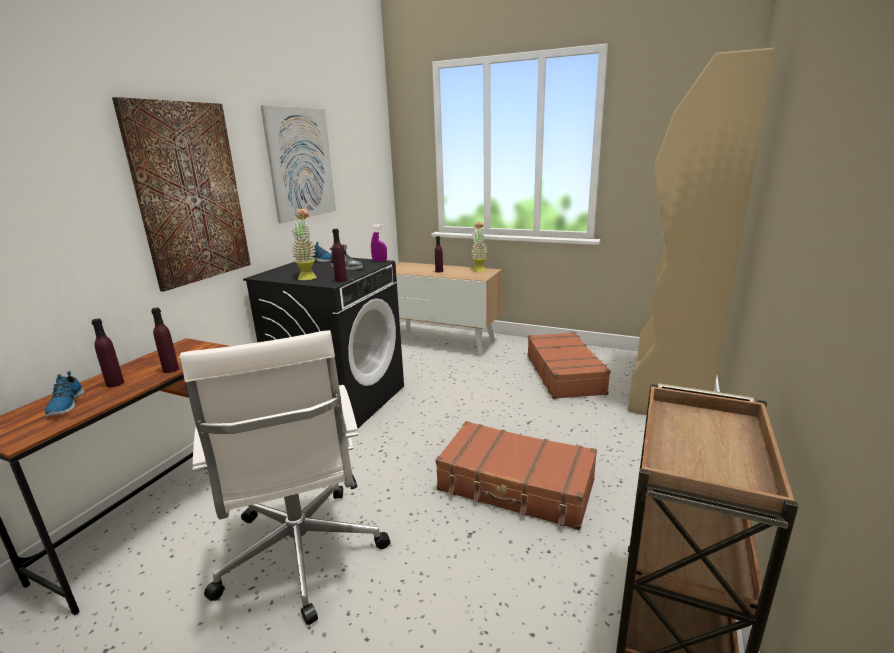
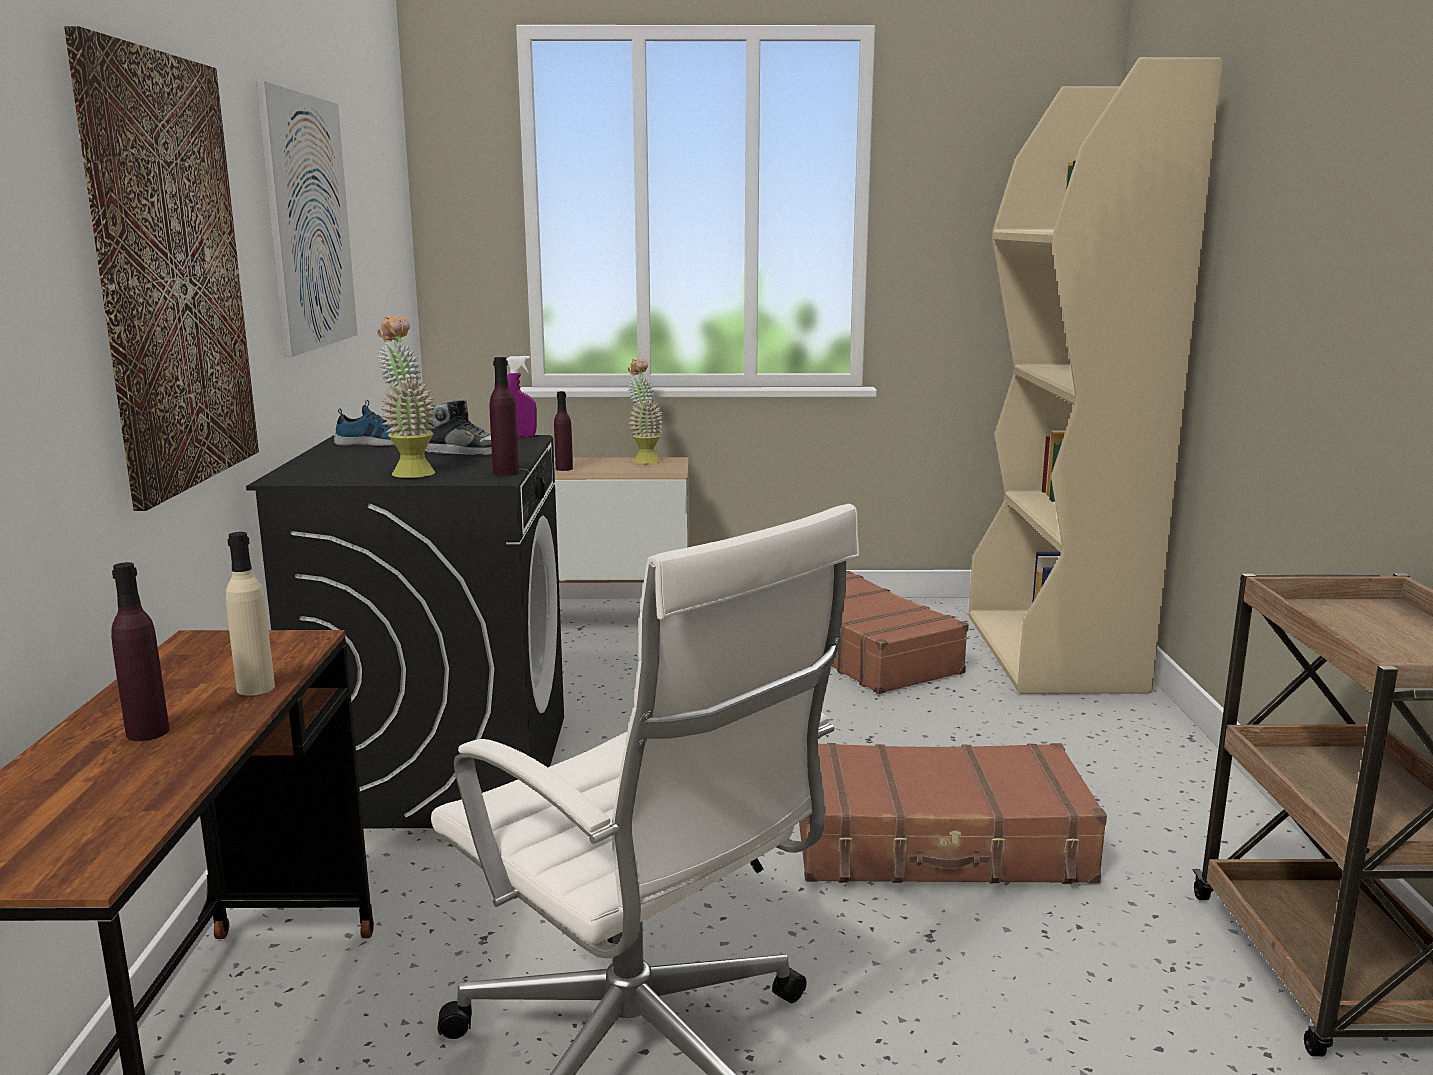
camera: 25 degrees left, 5 degrees down
shoe [45,371,85,417] -> none
purple bottle [151,307,179,373] -> beige bottle [226,532,275,696]

